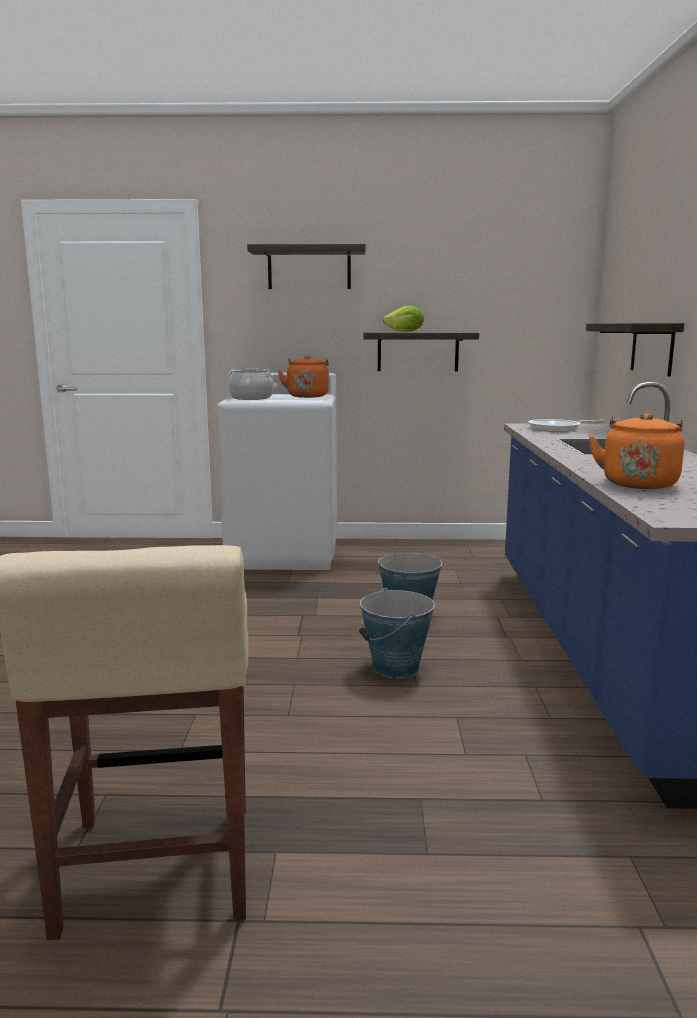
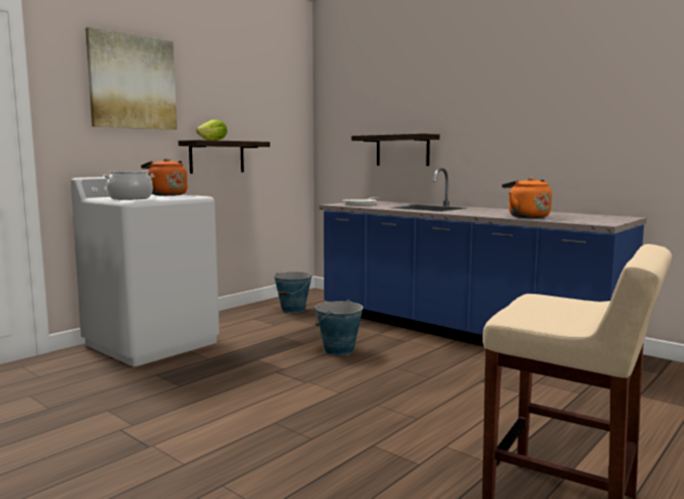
camera: 50 degrees left, 5 degrees down
shelf [247,244,366,289] -> picture [85,27,177,130]
bucket [359,588,435,678] -> bucket moved to [273,272,312,313]

